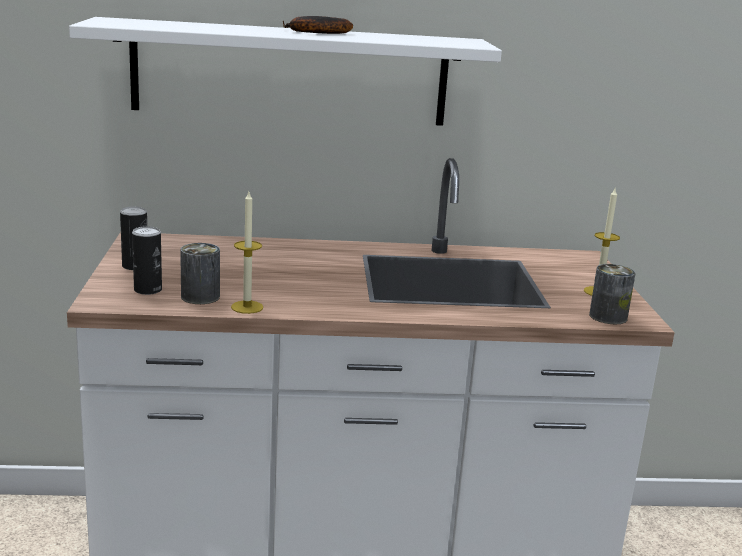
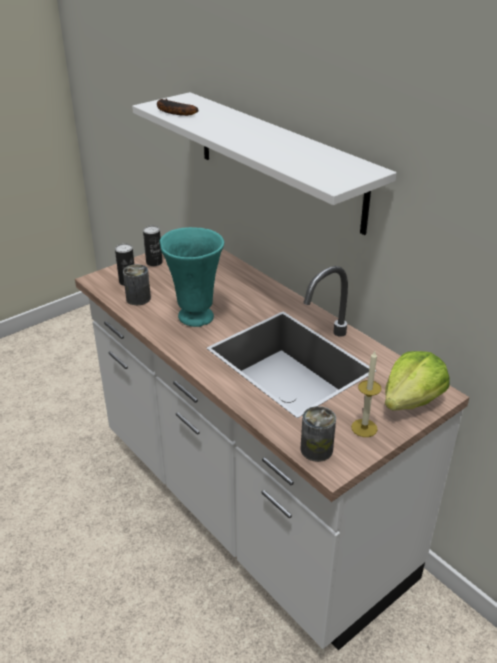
camera: 55 degrees right, 15 degrees up
candle [231,192,263,314] -> none
banana [283,16,353,34] -> banana moved to [157,99,198,116]
none -> turquoise vase [160,227,224,327]
none -> lettuce [385,351,449,411]

